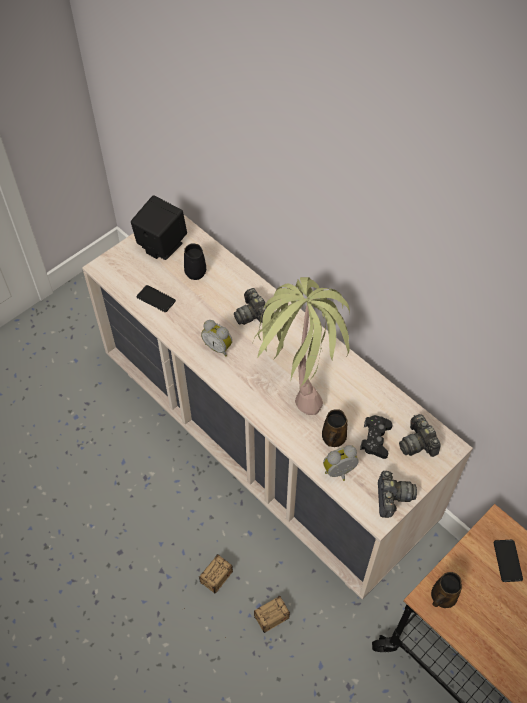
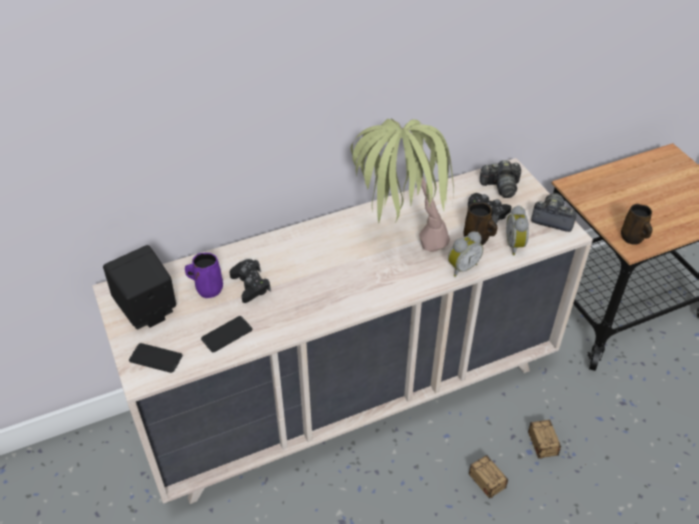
camera: 70 degrees left, 10 degrees down
black mug [184,243,206,280] -> purple mug [185,253,223,298]
alarm clock [201,320,232,357] -> alarm clock moved to [448,231,483,277]
camera [234,288,266,325] -> none
phone [494,540,523,582] -> phone moved to [129,343,183,373]
none -> black game controller [230,259,271,303]

